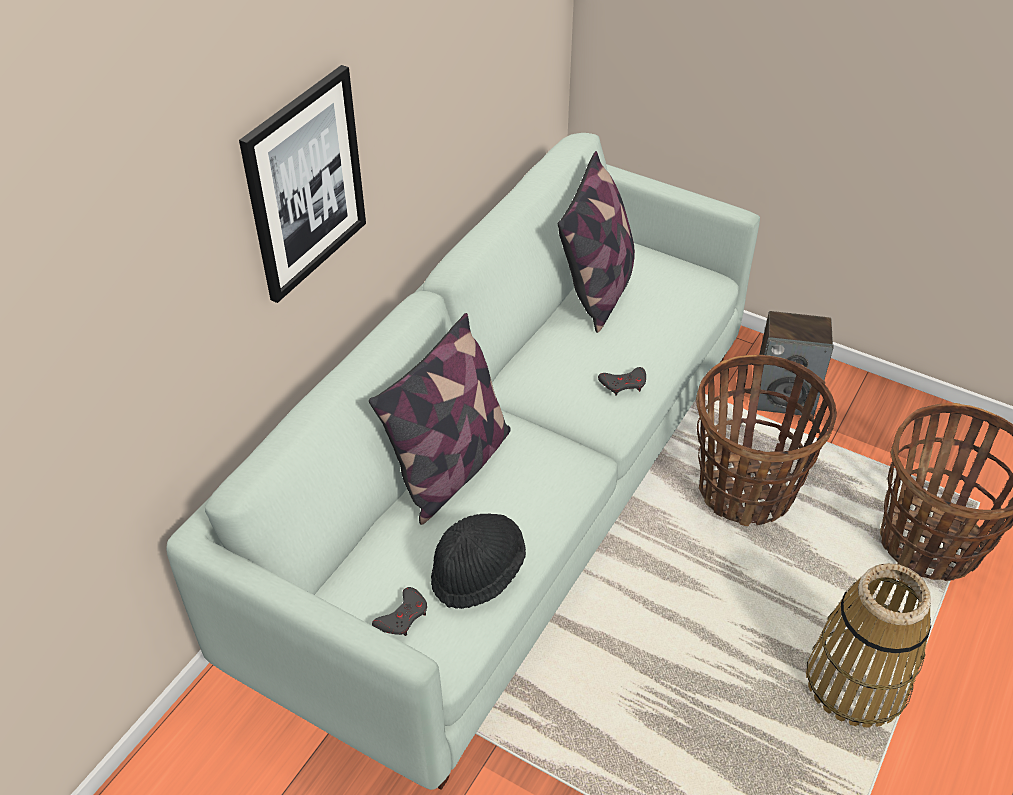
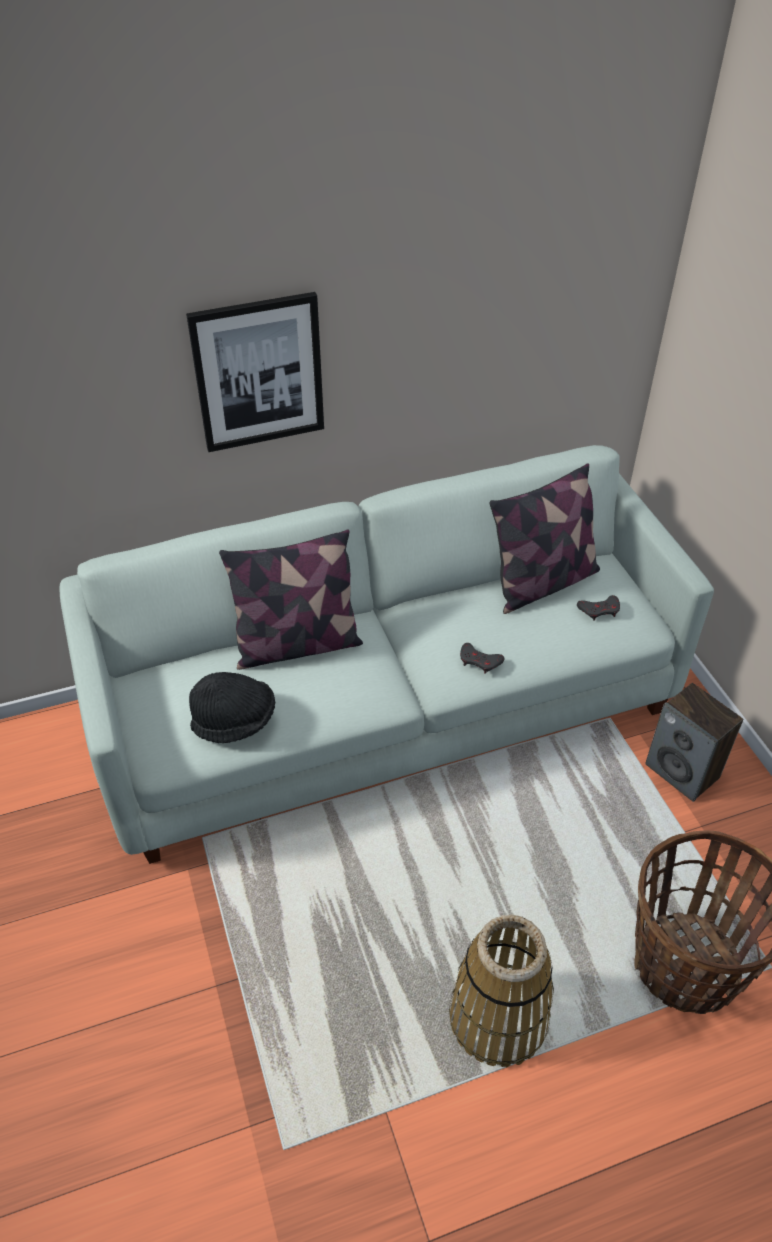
camera: 40 degrees right, 0 degrees up
grey game controller [372,587,427,636] -> grey game controller moved to [577,595,620,621]
basket [696,355,837,526] -> none

